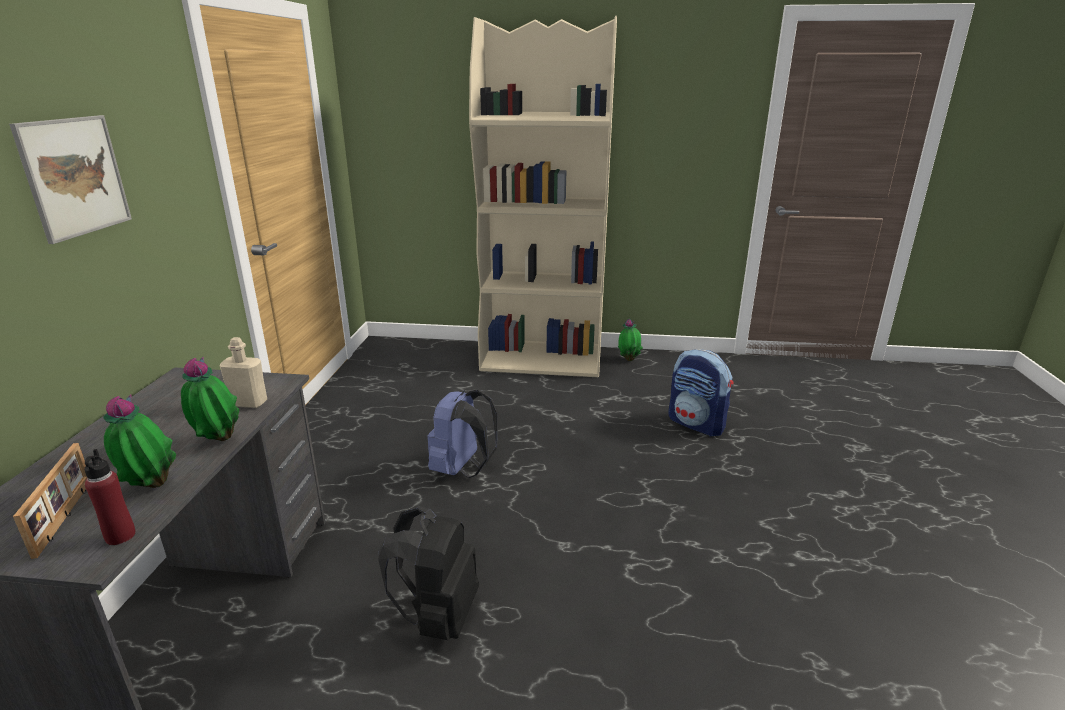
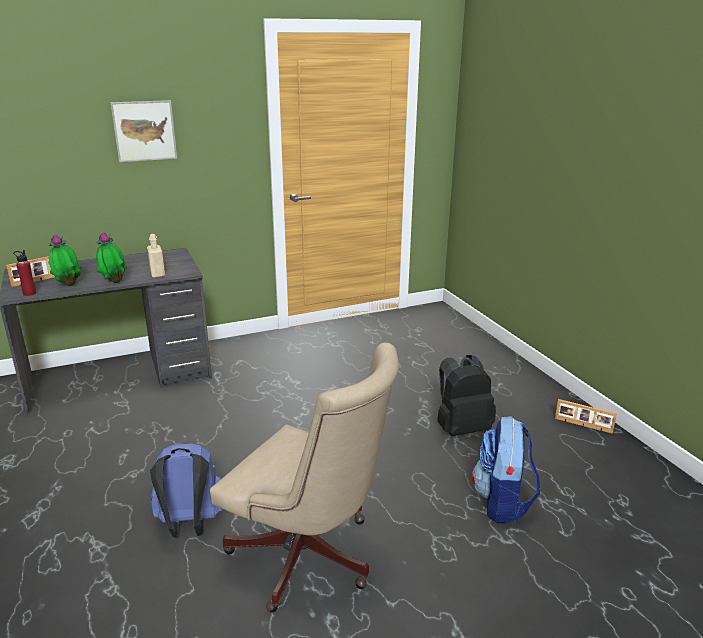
camera: 60 degrees right, 0 degrees up
black backpack [378,506,479,640] -> black backpack moved to [437,355,496,436]
blue backpack [427,390,498,478] -> blue backpack moved to [150,443,223,538]
beige bookcase [469,16,617,377] -> none
potted plant [618,318,643,361] -> picture frame [555,399,617,434]
none -> beige office chair [210,343,399,613]

